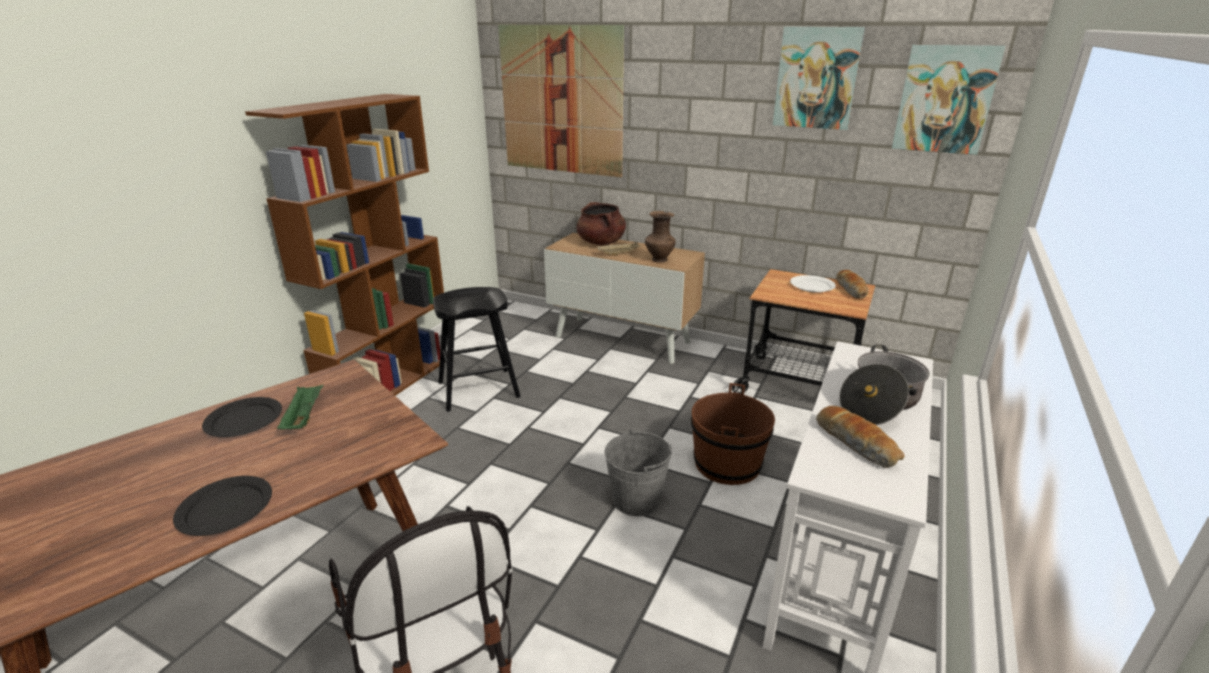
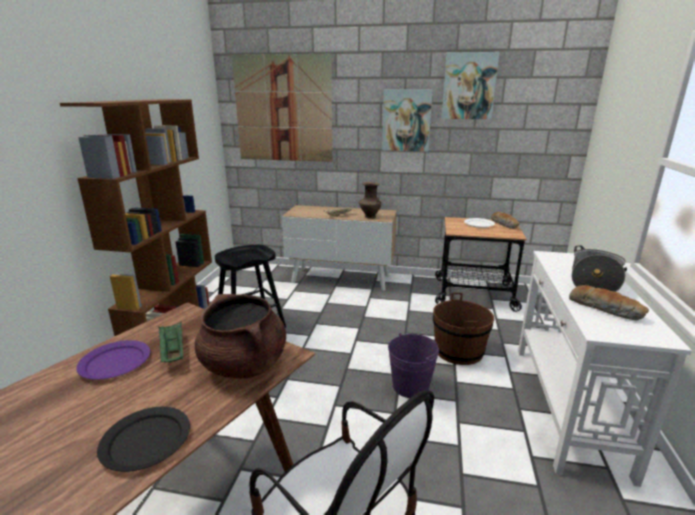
camera: 15 degrees left, 5 degrees down
black plate [202,397,282,437] -> purple plate [76,340,150,380]
brown cooking pot [577,202,626,245] -> brown cooking pot moved to [195,294,286,379]
grey bucket [604,429,672,516] -> purple bucket [388,333,439,398]
picture [892,45,1005,155] -> picture moved to [382,89,433,152]

